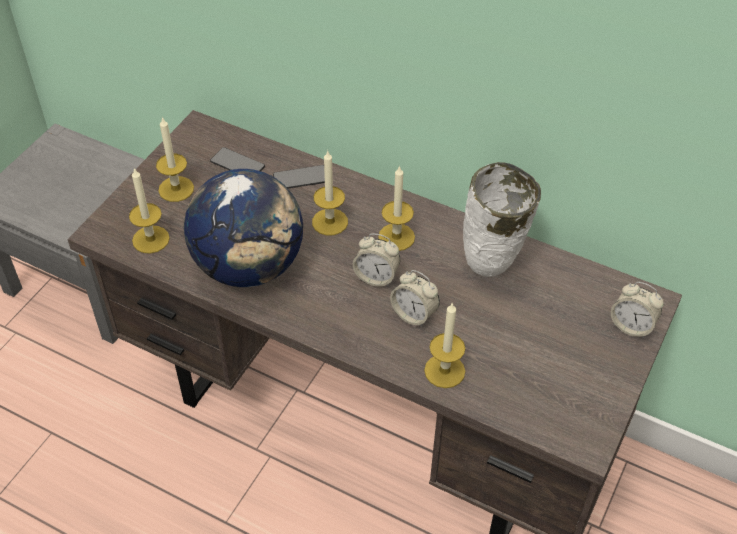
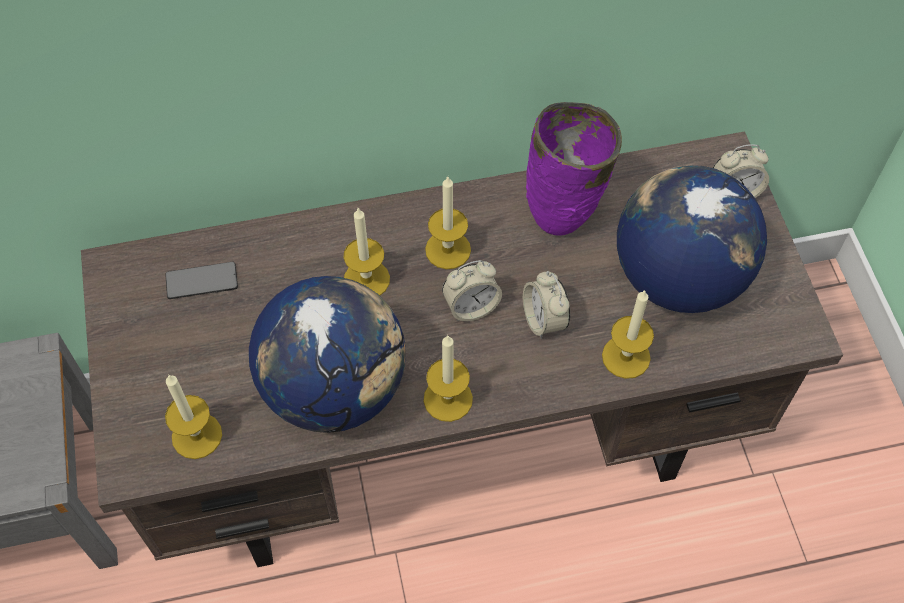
camera: 40 degrees left, 10 degrees up
candle [156,117,194,202] -> candle moved to [424,335,473,422]
phone [273,165,325,189] -> none
alarm clock [390,270,440,327] -> alarm clock turned 75 degrees clockwise [523,271,570,339]
white vase [463,162,541,277] -> purple vase [526,102,622,236]
none -> globe [617,165,767,313]

